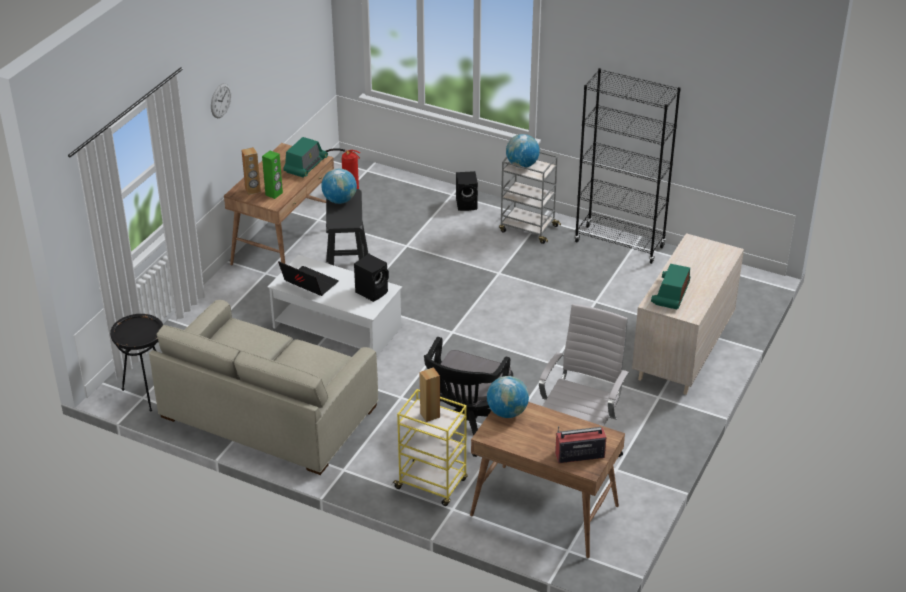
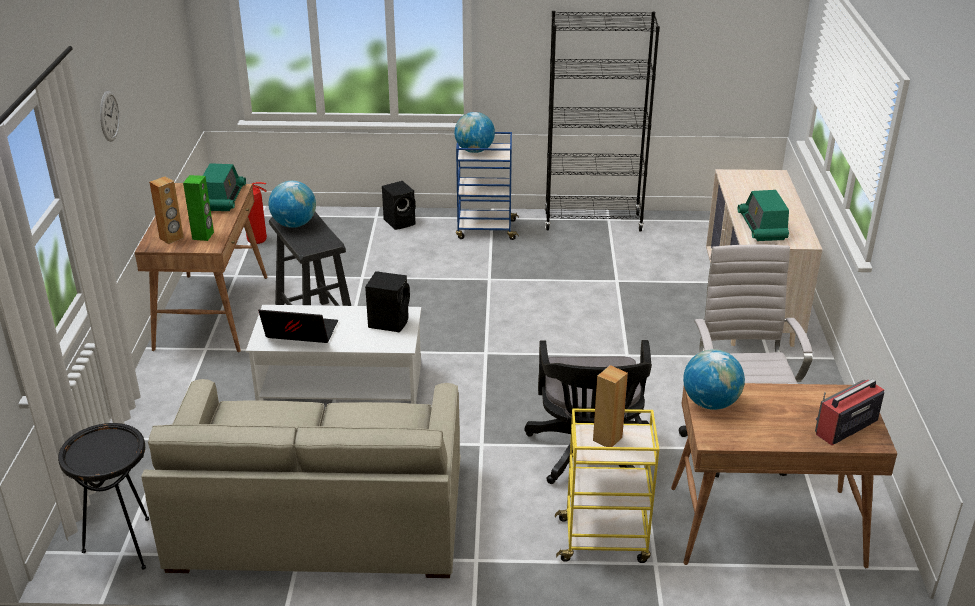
camera: 25 degrees left, 5 degrees down
grey cart [499,152,561,244] -> blue cart [456,132,519,240]

